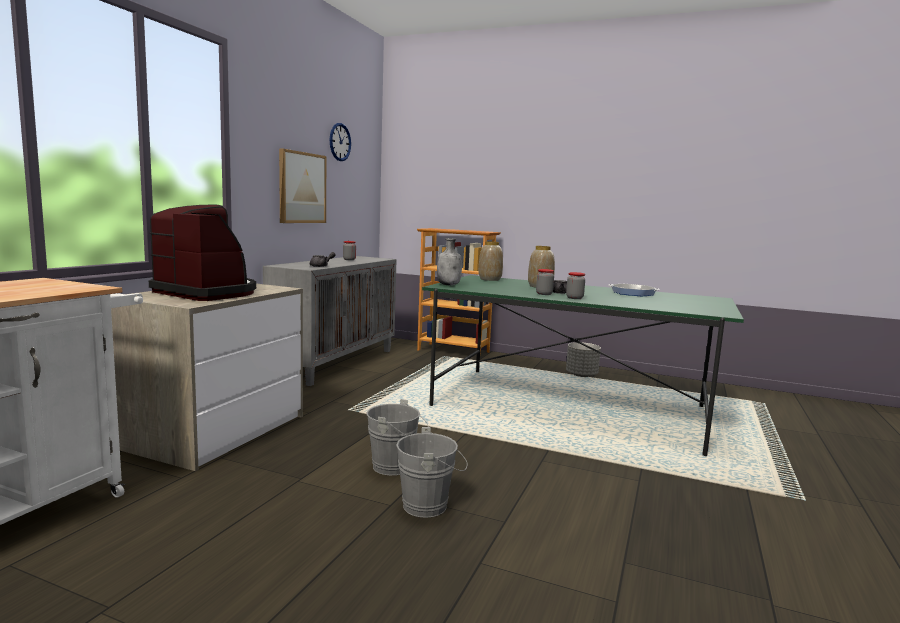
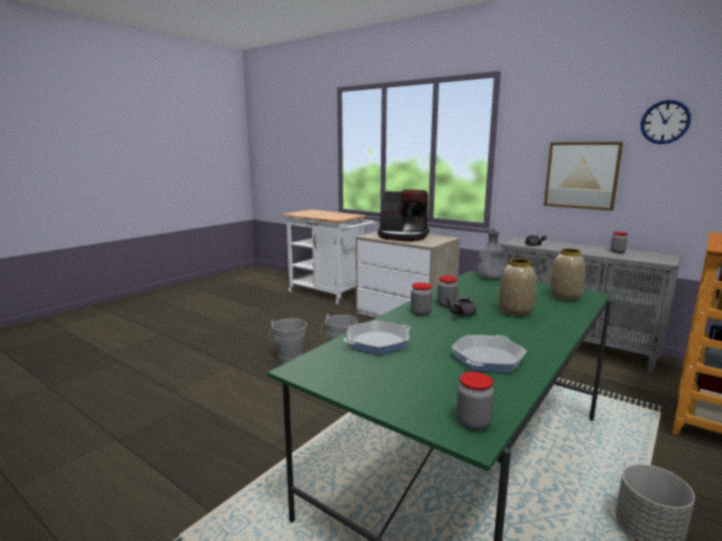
camera: 105 degrees right, 5 degrees up
coffee machine [149,205,256,301] -> coffee machine turned 60 degrees clockwise [378,190,429,241]
none -> frying pan [344,320,410,355]
none -> jar [456,372,494,431]

